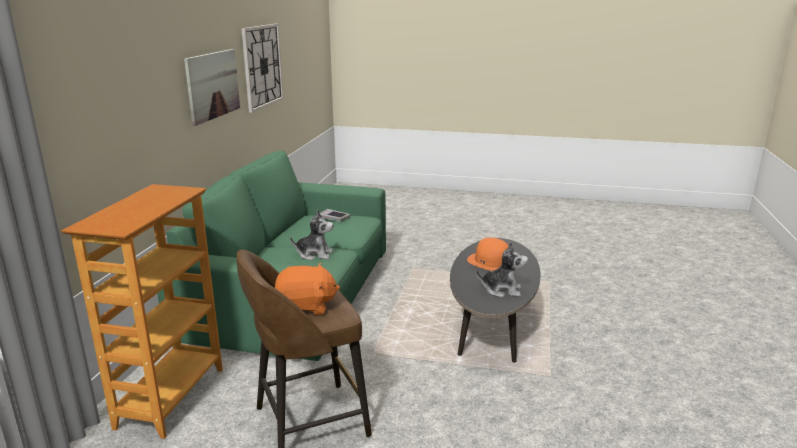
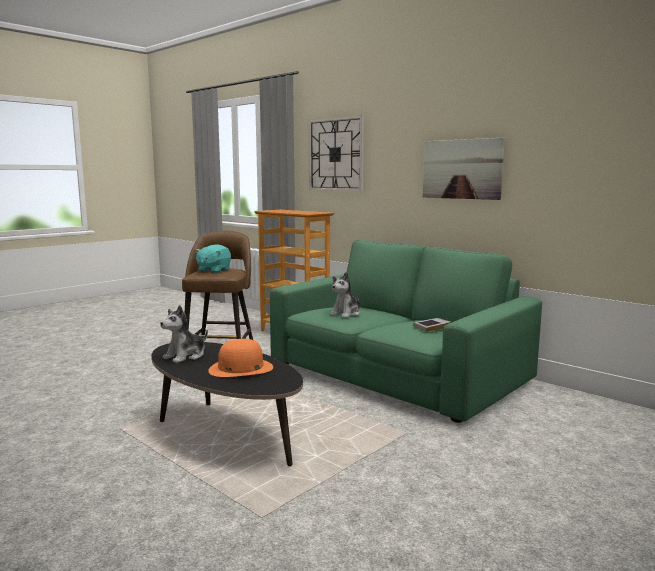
camera: 120 degrees right, 10 degrees down
wall clock [241,24,284,113] -> wall clock moved to [309,115,364,191]
orange plush toy [275,263,340,315] -> turquoise plush toy [195,244,231,273]

